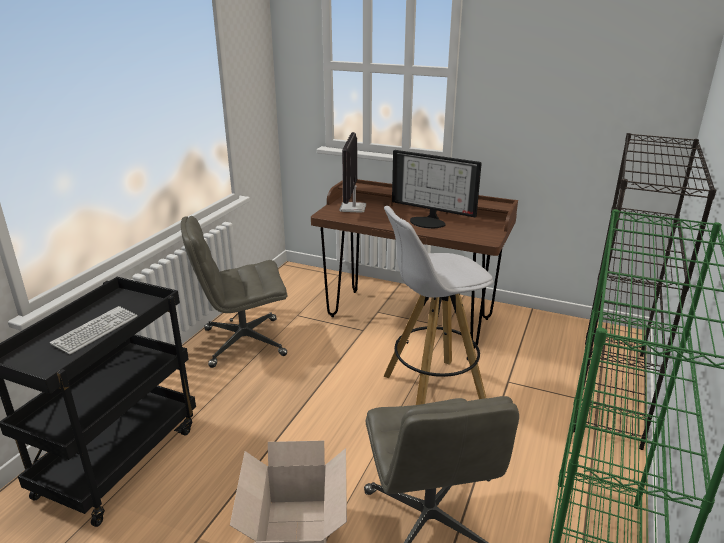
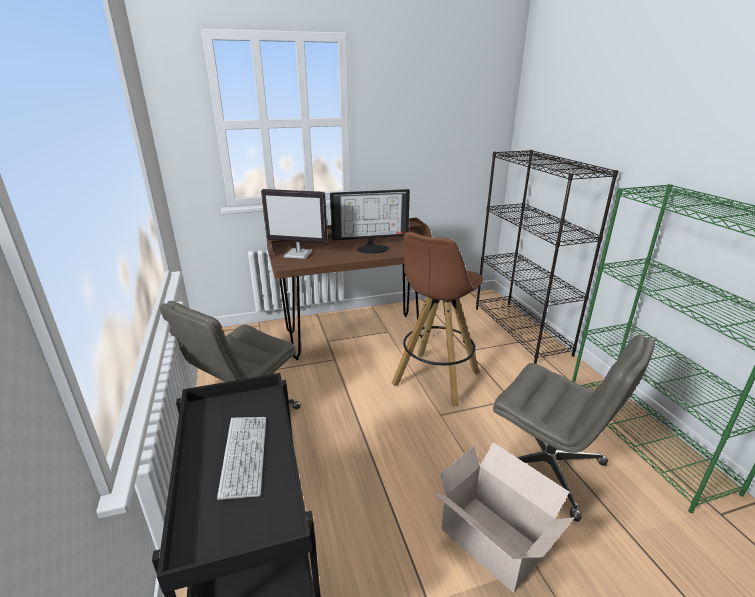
camera: 40 degrees left, 0 degrees up
monitor [339,132,366,213] -> monitor turned 45 degrees counterclockwise [261,189,328,259]
white stool [384,206,494,405] -> brown stool [392,232,483,407]

